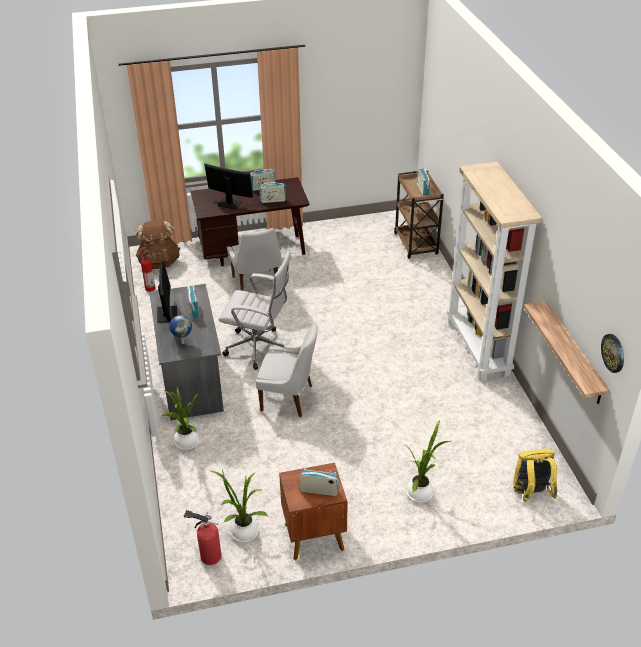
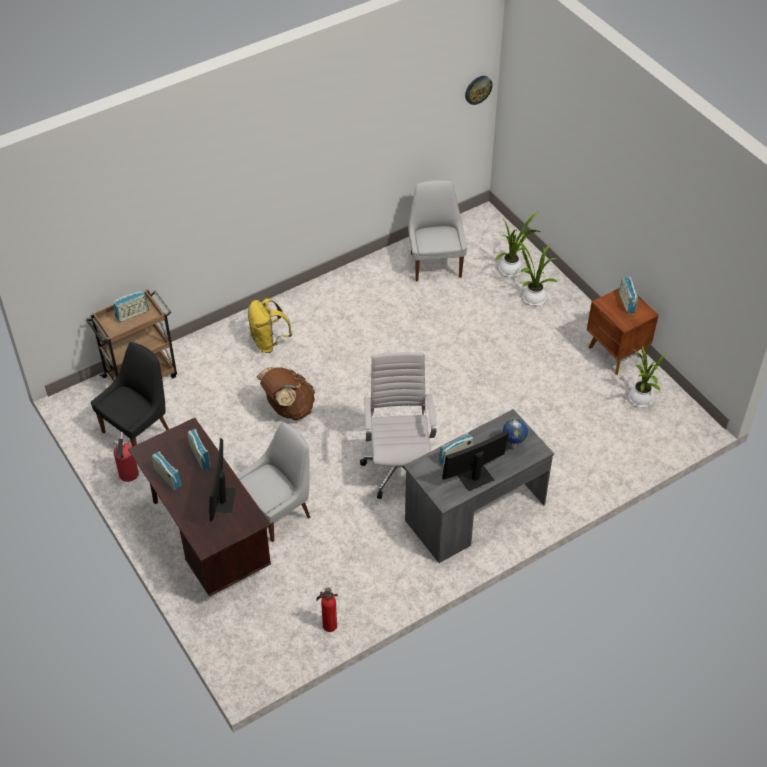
camera: 110 degrees left, 10 degrees up
brown backpack [134,220,180,269] -> brown backpack moved to [256,367,315,420]
potted plant [161,387,199,450] -> potted plant moved to [495,212,540,277]
fire extinguisher [184,510,222,565] -> fire extinguisher moved to [110,432,139,482]
white chair [256,323,318,417] -> white chair moved to [408,180,467,281]
beige bookcase [447,162,542,381] -> none
yellow backpack [513,449,557,502] -> yellow backpack moved to [248,298,292,353]
shelf [524,301,610,404] -> none
none -> black chair [91,342,169,447]

